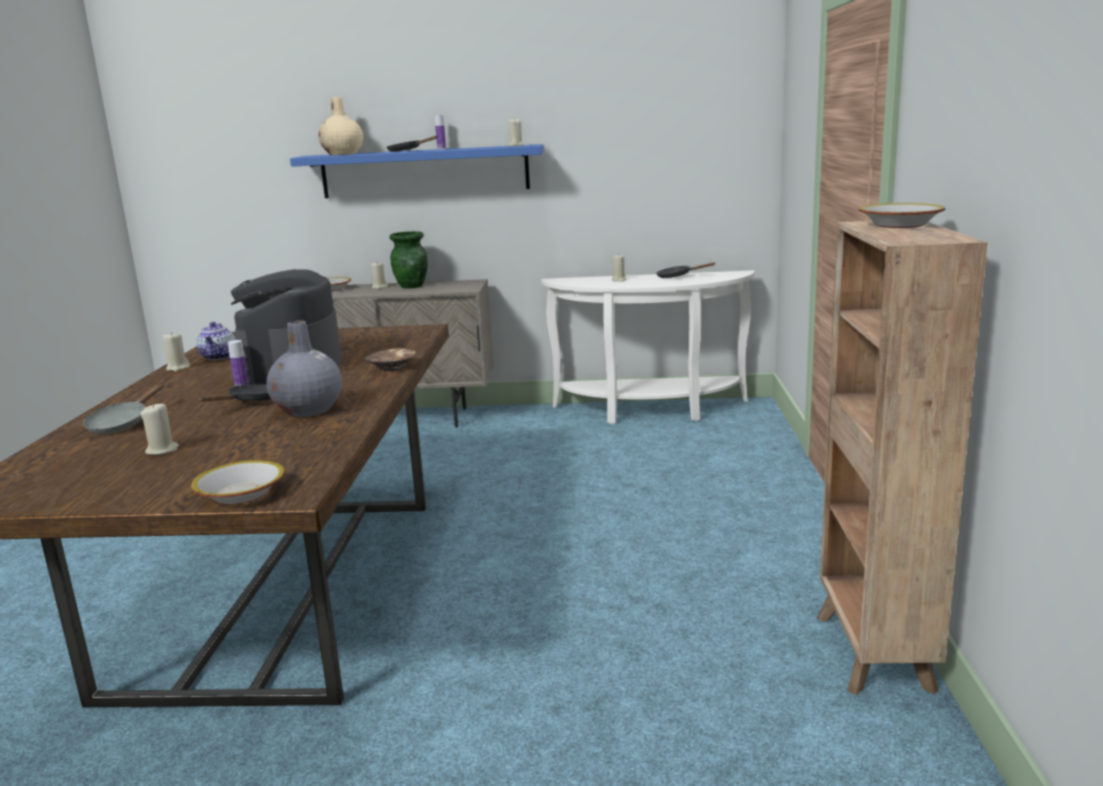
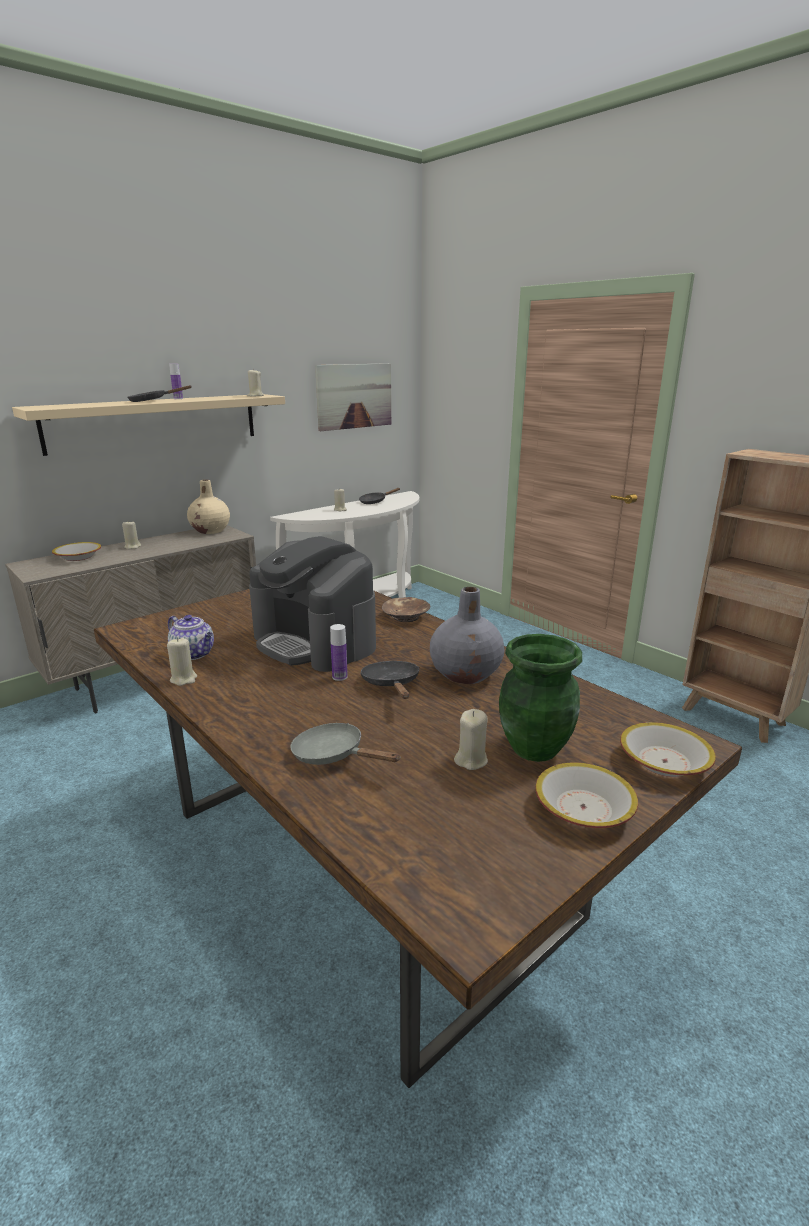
camera: 45 degrees left, 5 degrees up
grey frying pan [83,383,164,434] -> grey frying pan turned 150 degrees clockwise [290,723,400,765]
blue shelf [290,144,544,198] -> beige shelf [12,394,285,456]
beige vase [318,97,363,155] -> beige vase moved to [187,479,230,534]
green vase [390,231,427,288] -> green vase moved to [499,634,582,762]
bowl [859,203,945,228] -> bowl moved to [535,763,638,828]
none -> picture [315,363,391,431]

